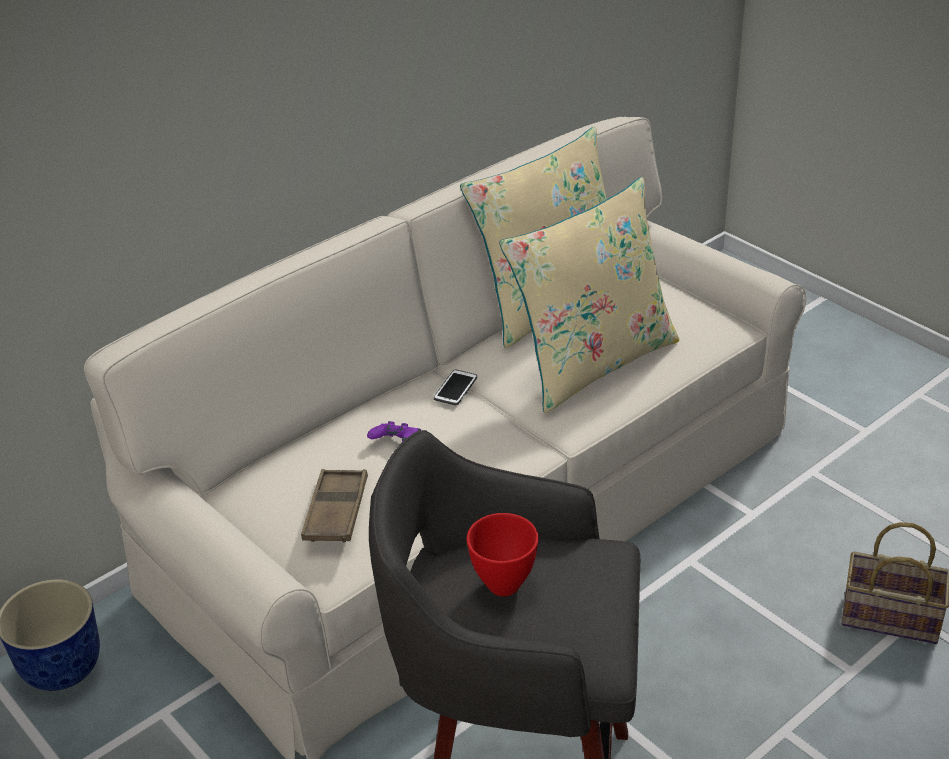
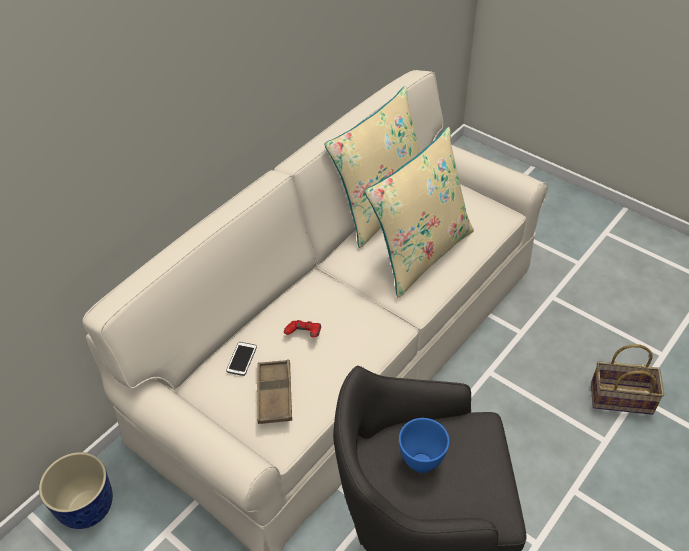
camera: 10 degrees left, 10 degrees up
purple game controller [367,421,421,442] -> red game controller [284,320,321,337]
phone [434,370,477,405] -> phone moved to [226,342,257,376]
red bowl [467,513,539,596] -> blue bowl [399,418,449,473]

